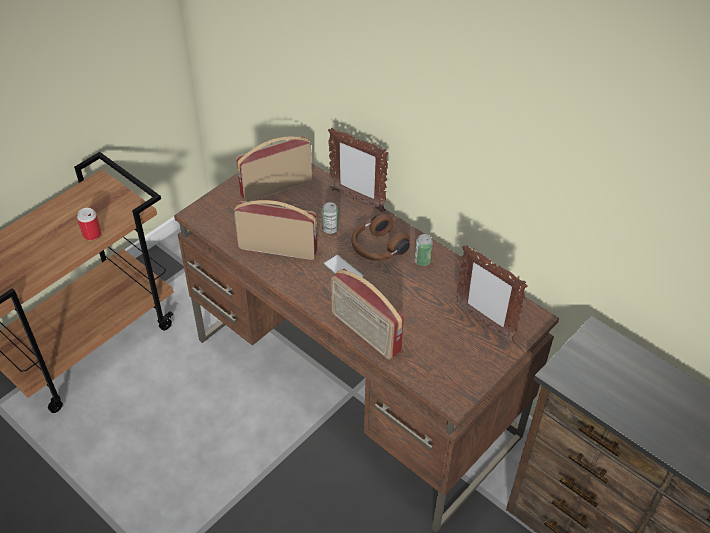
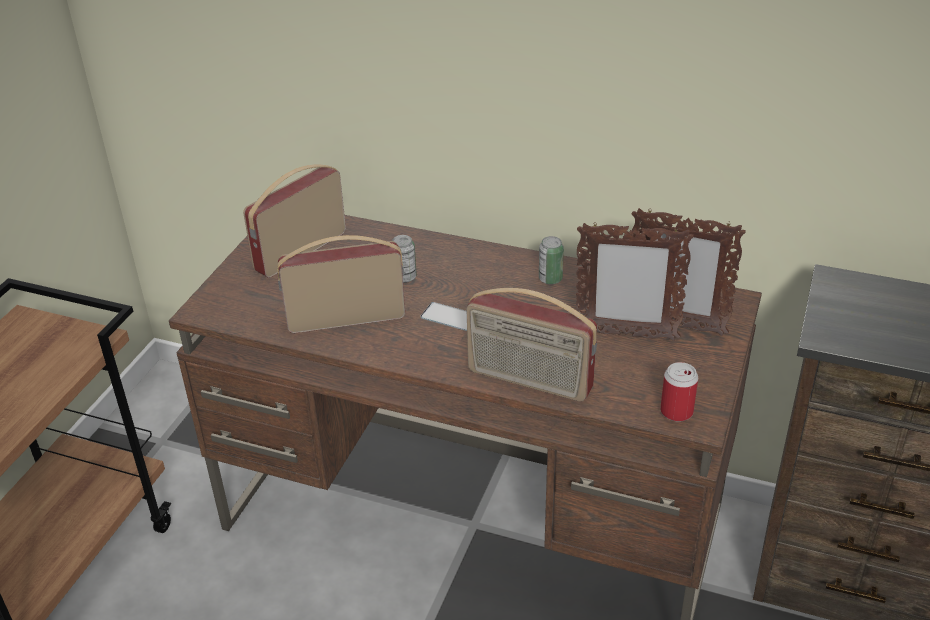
camera: 20 degrees left, 10 degrees down
can [77,208,101,241] -> can moved to [660,362,698,422]
picture frame [328,128,389,212] -> picture frame moved to [576,223,694,341]
brown headphones [351,214,410,260] -> none

